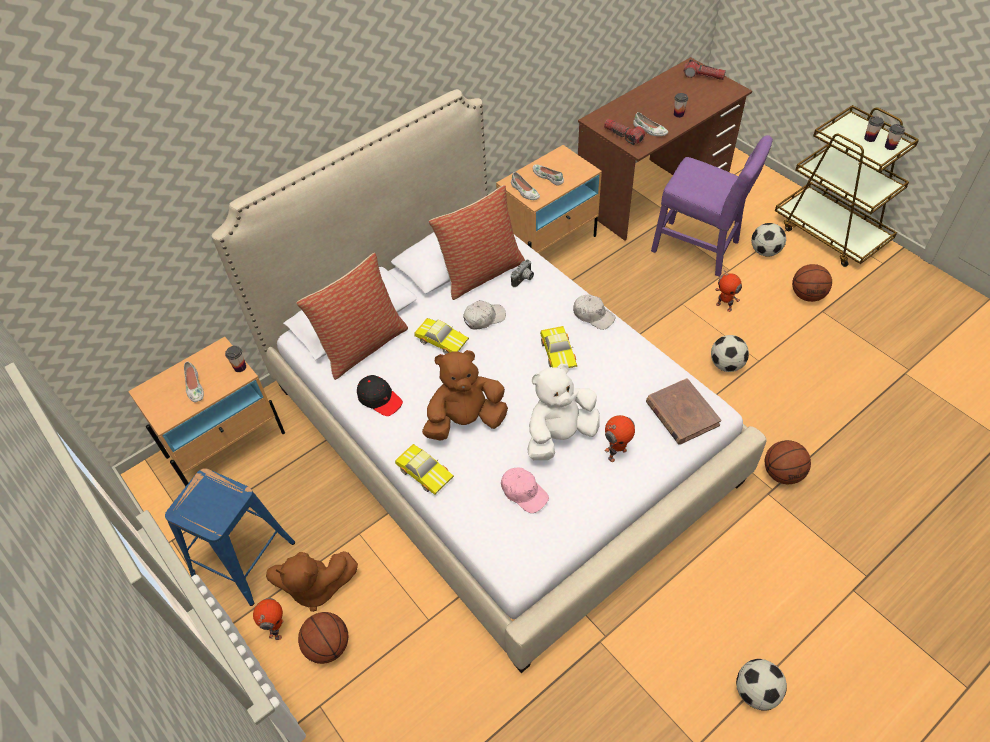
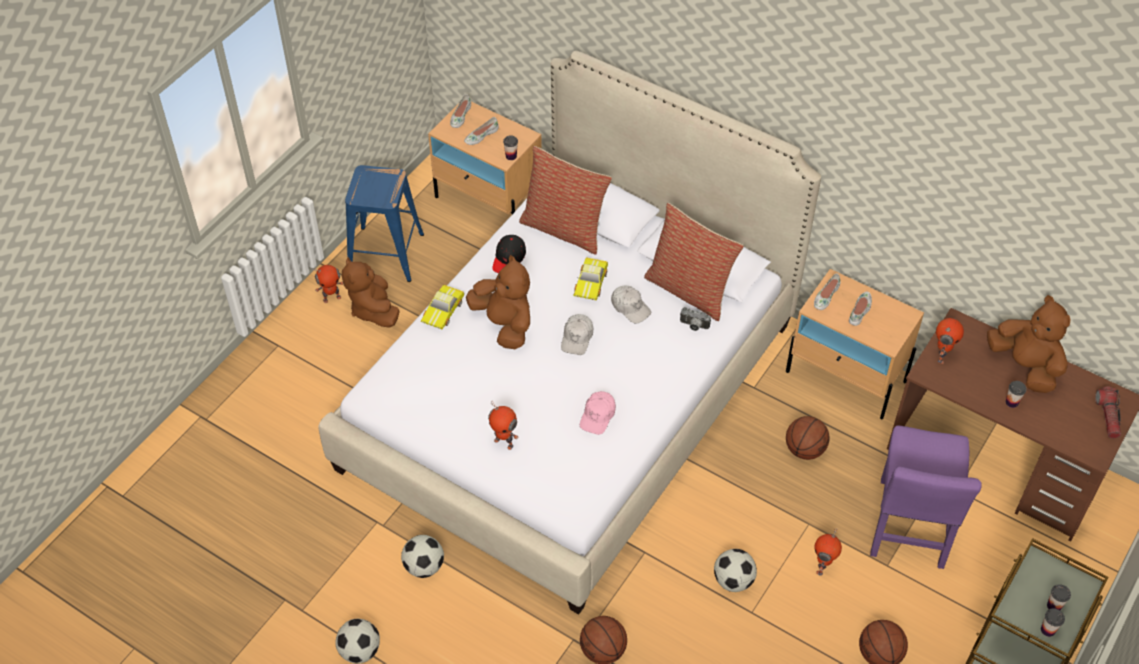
camera: 70 degrees right, 0 degrees up
basketball [298,612,348,664] -> basketball moved to [786,416,830,460]
pink cap [501,468,549,513] -> pink cap moved to [580,391,616,435]
white plush toy [527,364,600,460] -> none
toy car [540,326,577,368] -> none
white cap [573,294,616,330] -> white cap moved to [561,314,593,355]
flashlight [604,119,645,145] -> toy robot [936,318,964,364]
white shoe [633,112,668,136] -> white shoe moved to [450,94,471,128]
brown book [646,378,721,445] -> none
football [751,223,786,256] -> football moved to [401,535,444,578]
none -> brown plush toy [987,295,1070,393]

